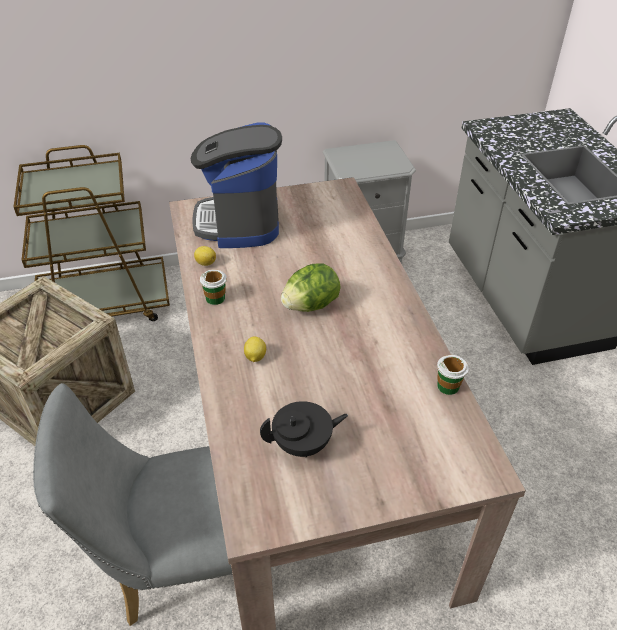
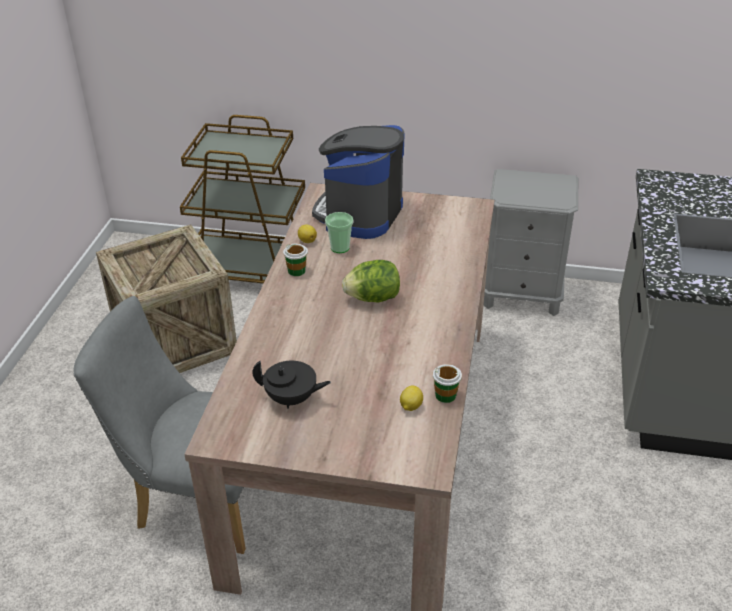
camera: 25 degrees right, 5 degrees down
lemon [244,337,266,362] -> lemon moved to [400,386,423,411]
none -> cup [325,212,353,253]

